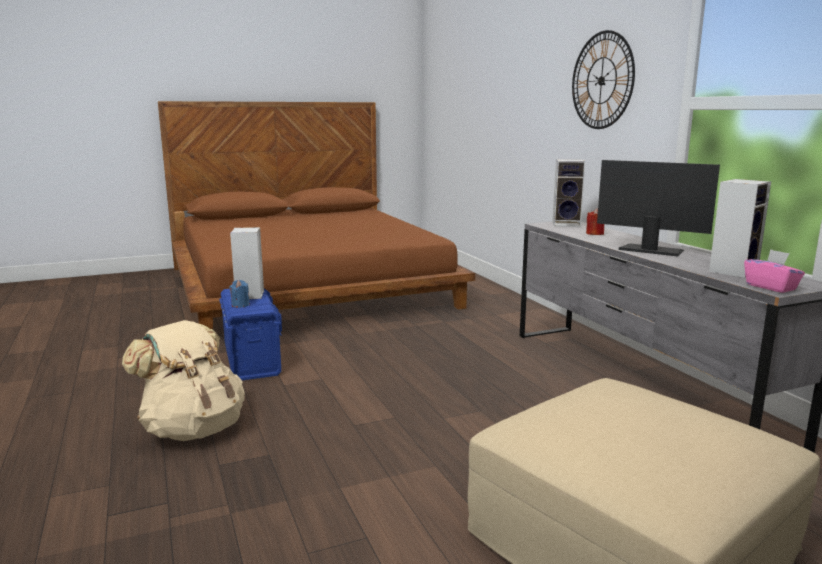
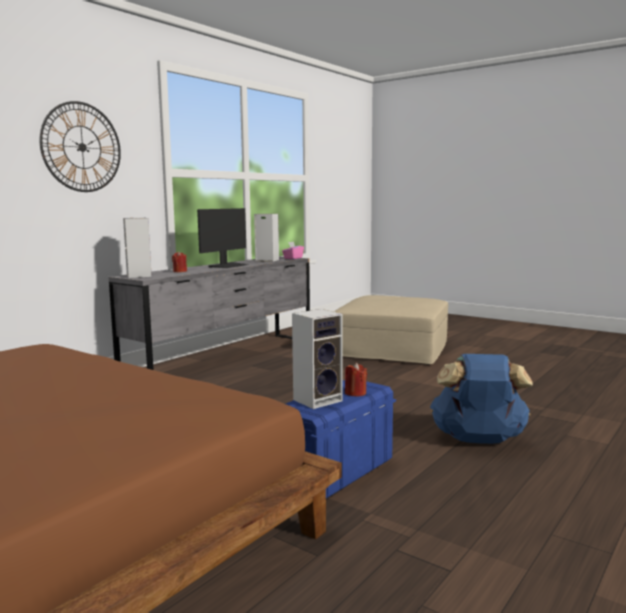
camera: 120 degrees left, 5 degrees down
beige backpack [122,320,245,441] -> blue backpack [430,354,533,444]
blue candle [230,280,250,308] -> red candle [345,363,367,396]
monitor [597,160,720,256] -> monitor turned 150 degrees counterclockwise [197,208,248,268]

